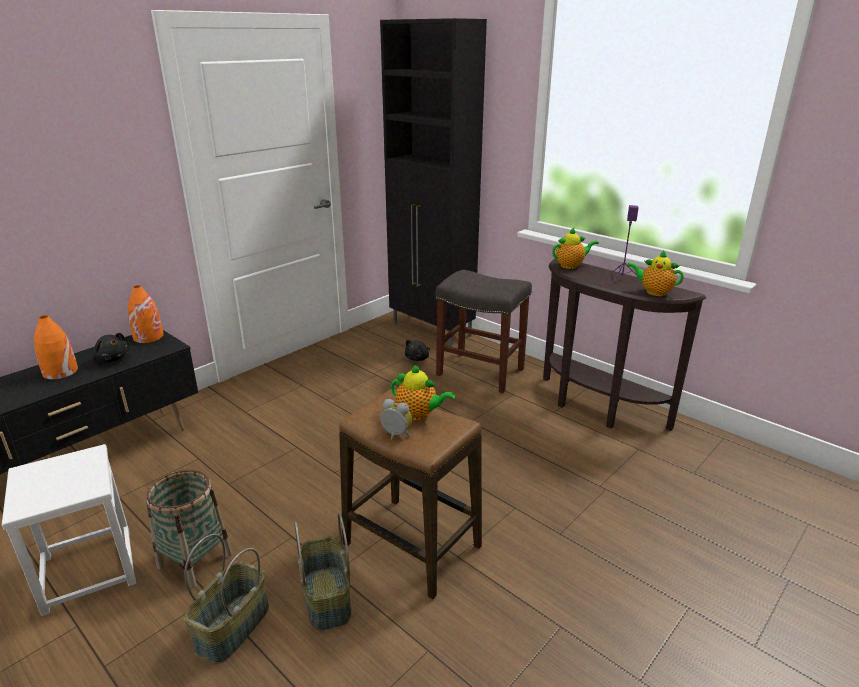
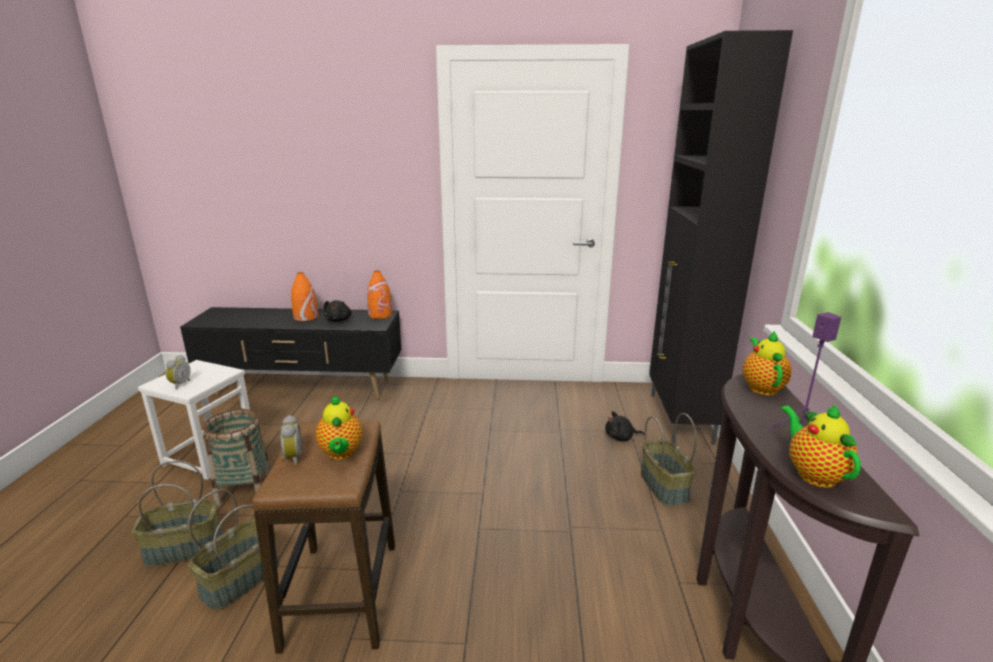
camera: 50 degrees right, 5 degrees down
grey stool [435,270,532,393] -> basket [641,413,697,506]
teapot [552,228,599,269] -> teapot turned 120 degrees counterclockwise [742,331,792,395]
none -> alarm clock [166,355,191,389]

